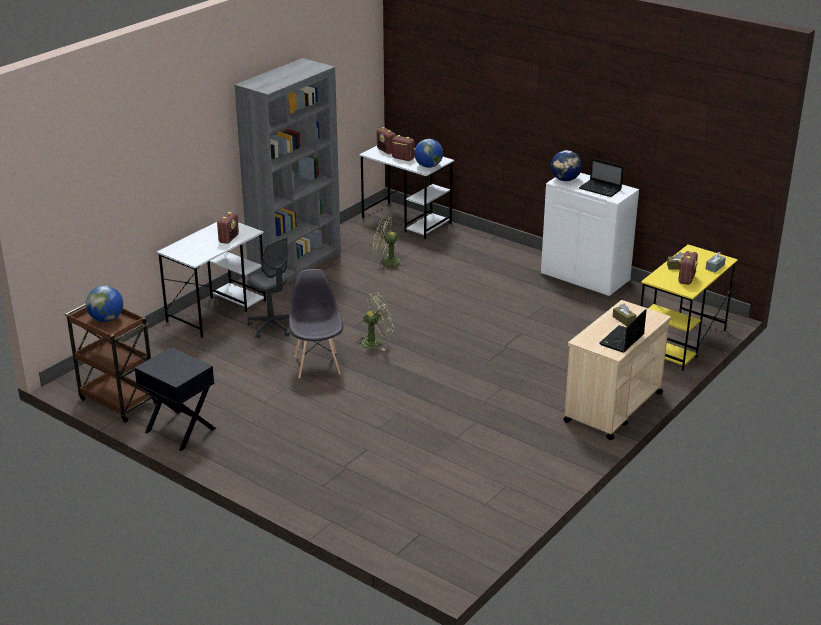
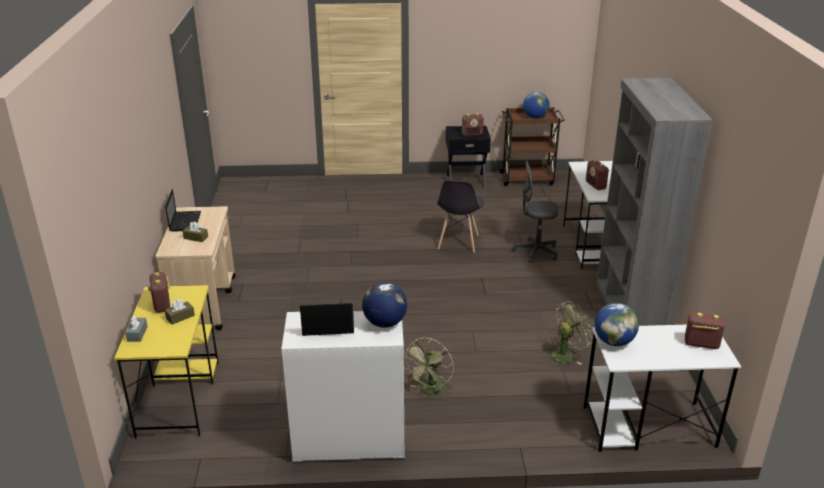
camera: 140 degrees right, 0 degrees up
grey chair [289,269,343,378] -> grey chair turned 60 degrees clockwise [437,181,484,253]
green fan [355,292,393,351] -> green fan moved to [404,338,454,395]
radio [392,135,415,161] -> radio moved to [462,113,484,136]

